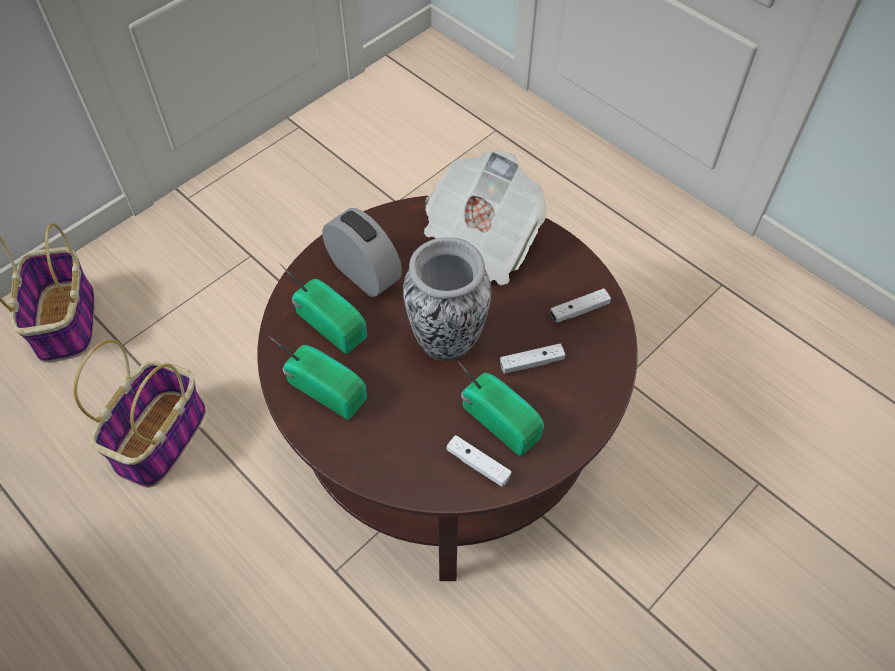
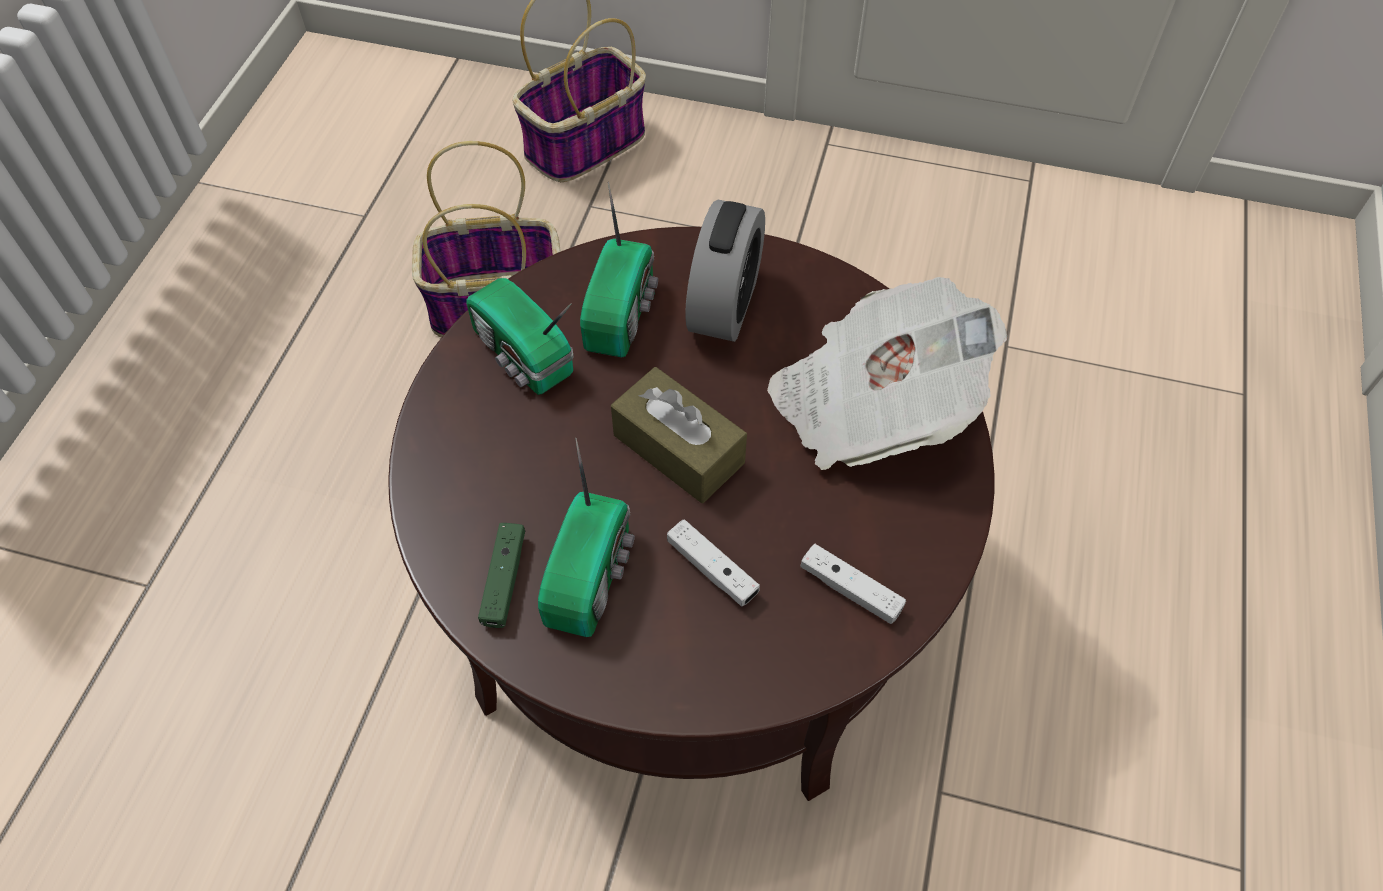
camera: 60 degrees right, 0 degrees up
radio [268,336,367,419] -> radio turned 135 degrees clockwise [466,278,574,395]
vase [403,237,491,361] -> brown tissue box [611,367,747,503]
white game controller [446,435,512,487] -> green game controller [478,523,525,628]

